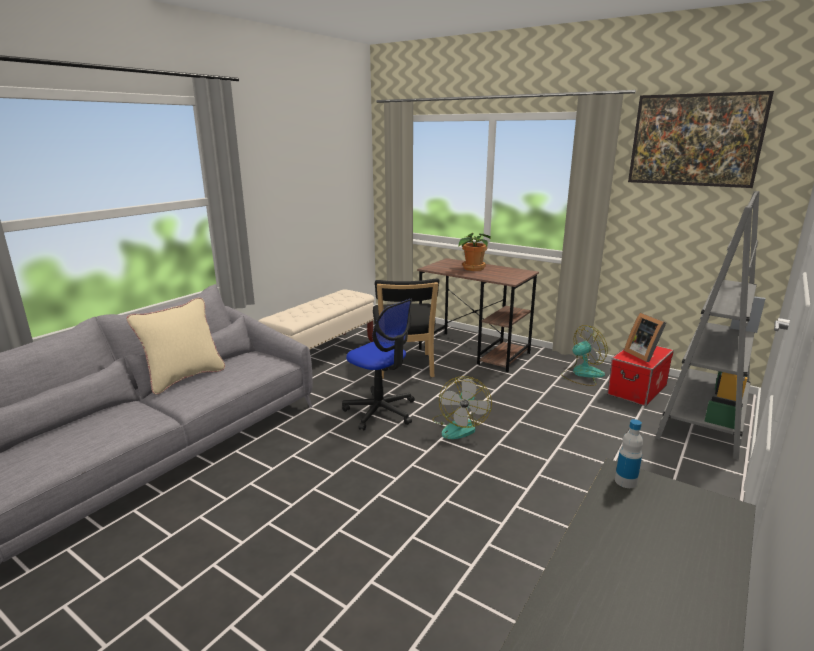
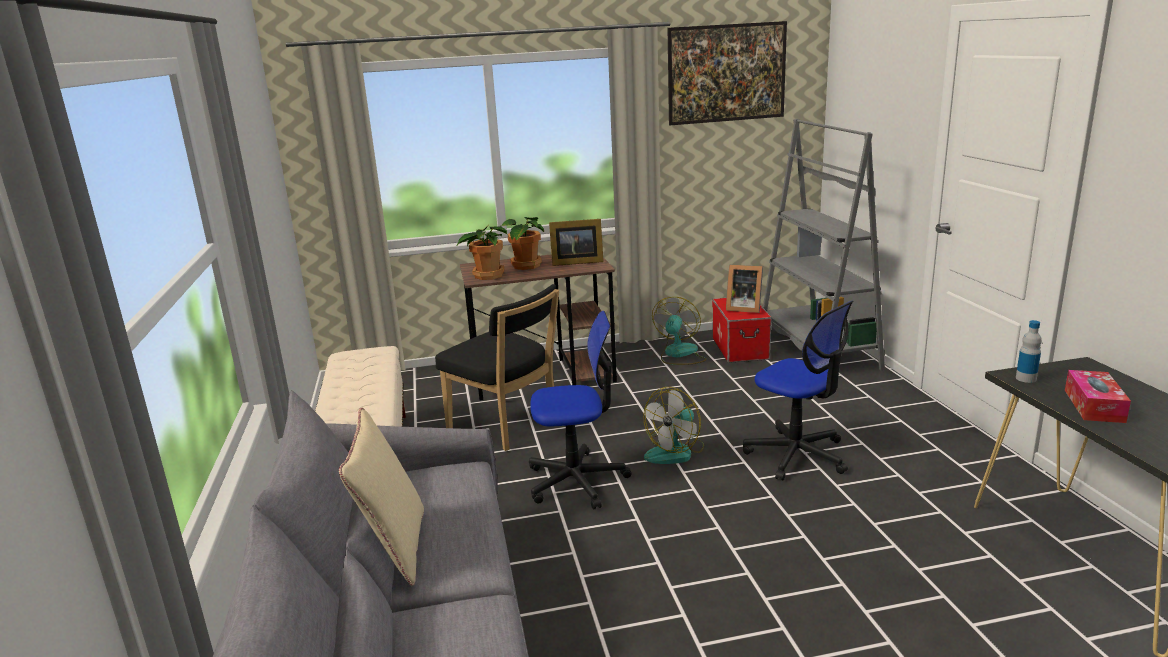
camera: 45 degrees left, 0 degrees up
fan [432,376,492,439] -> fan turned 75 degrees clockwise [643,387,704,464]
none -> potted plant [457,226,507,280]
none -> picture frame [549,219,604,266]
none -> office chair [743,301,853,481]
none -> tissue box [1065,370,1131,423]

